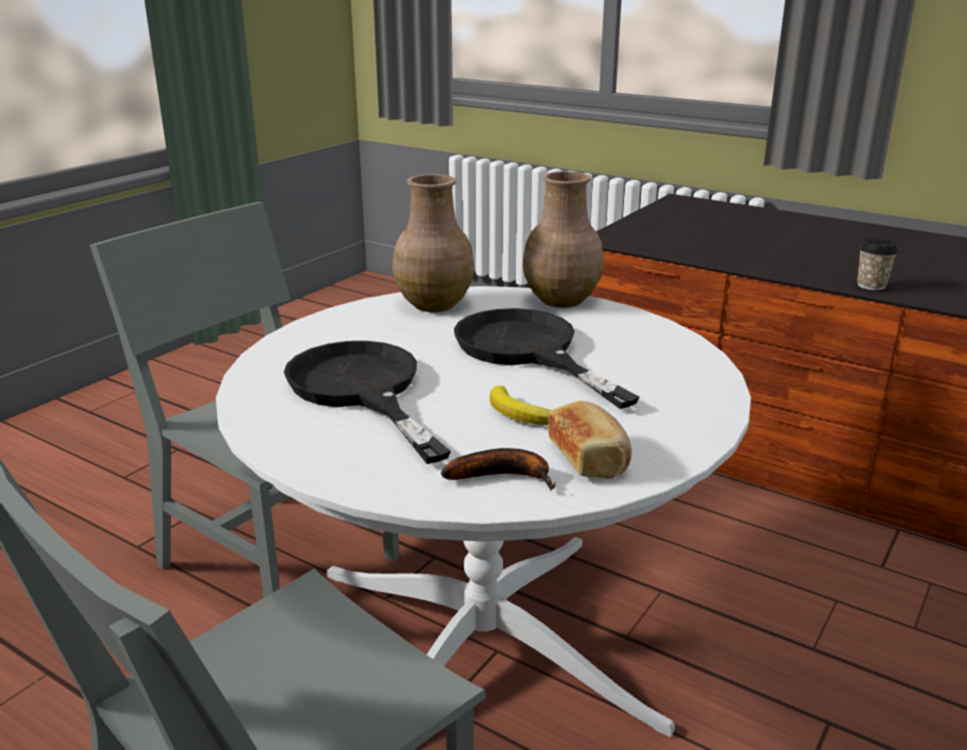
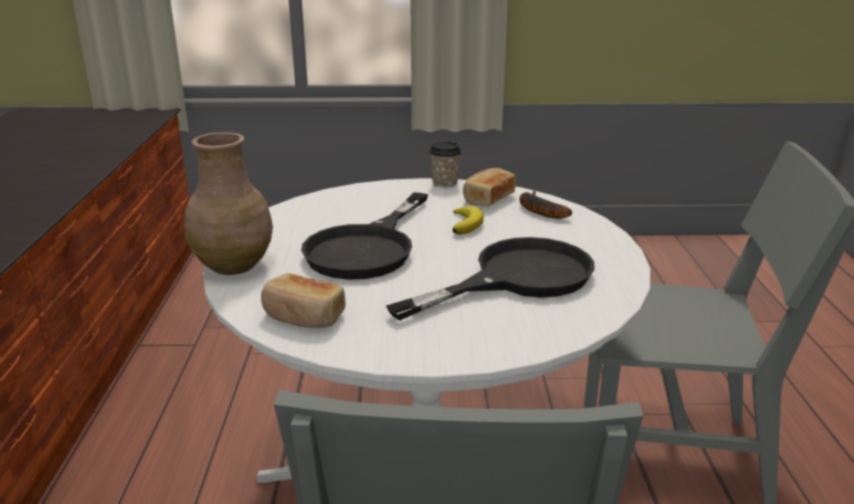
camera: 125 degrees left, 0 degrees up
black frying pan [284,341,451,464] -> black frying pan turned 150 degrees counterclockwise [386,237,595,320]
brown vase [392,174,475,312] -> bread [261,273,346,328]
cup [857,238,898,290] -> cup moved to [429,141,461,188]

